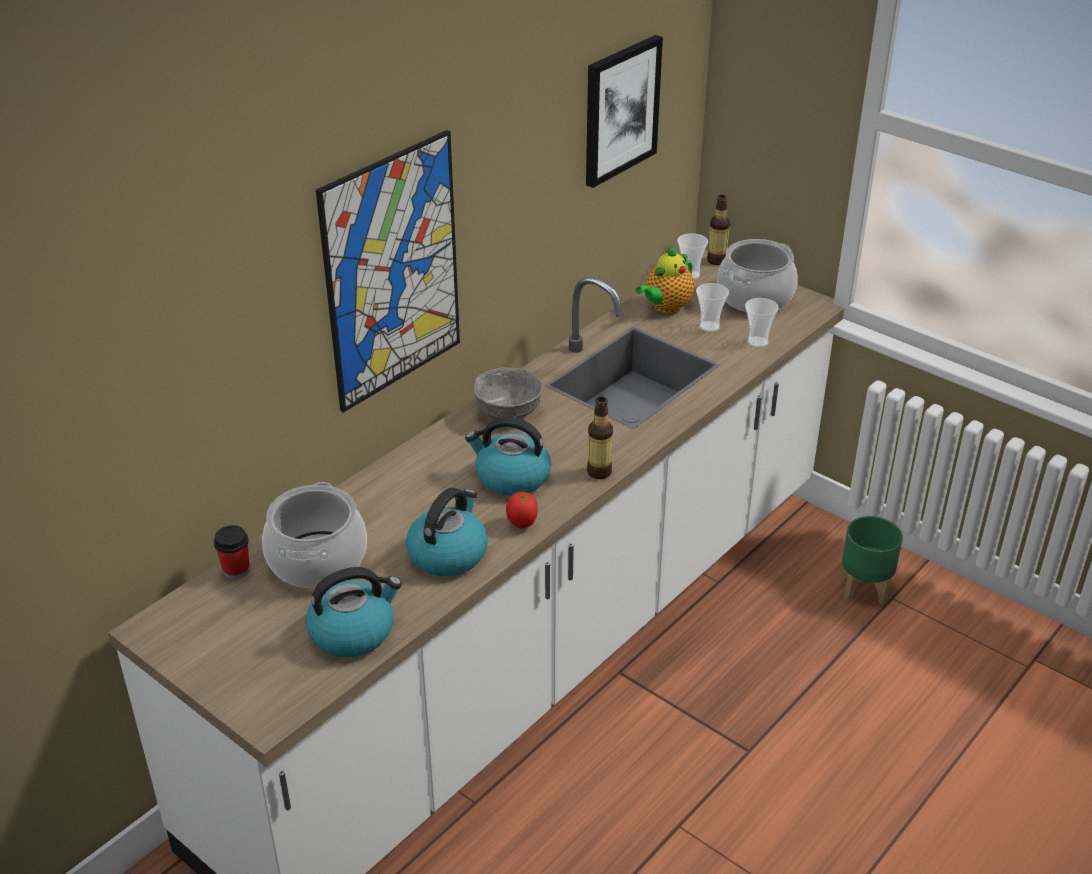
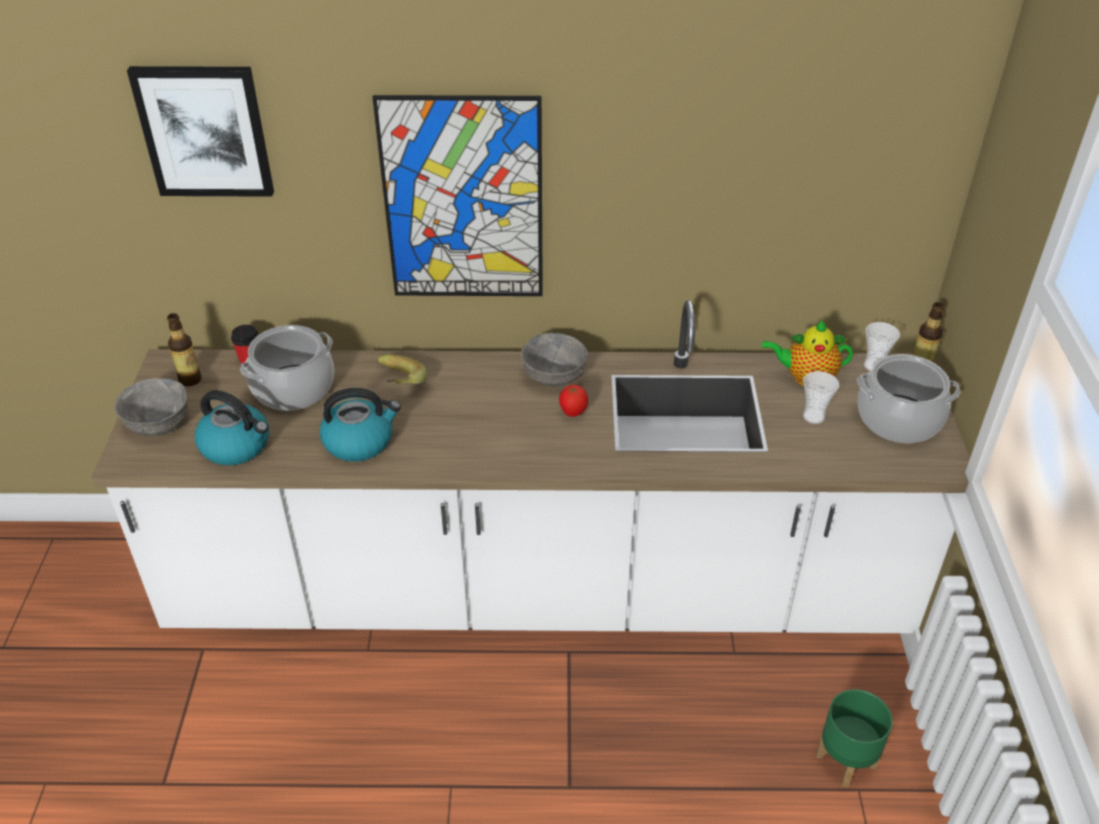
camera: 50 degrees right, 5 degrees up
kettle [465,417,551,496] -> none
tomato [506,492,538,529] -> tomato moved to [559,385,588,417]
picture [586,35,663,188] -> picture moved to [127,66,274,197]
bottle [587,397,613,479] -> bottle moved to [167,313,202,386]
cup [745,298,779,348] -> none
none -> grey bowl [114,378,188,436]
none -> banana [377,354,427,384]

